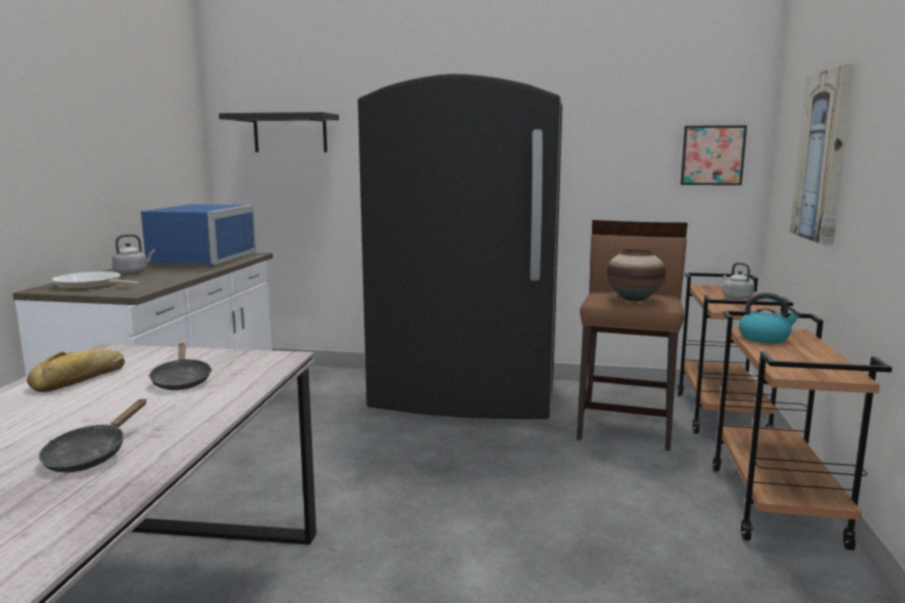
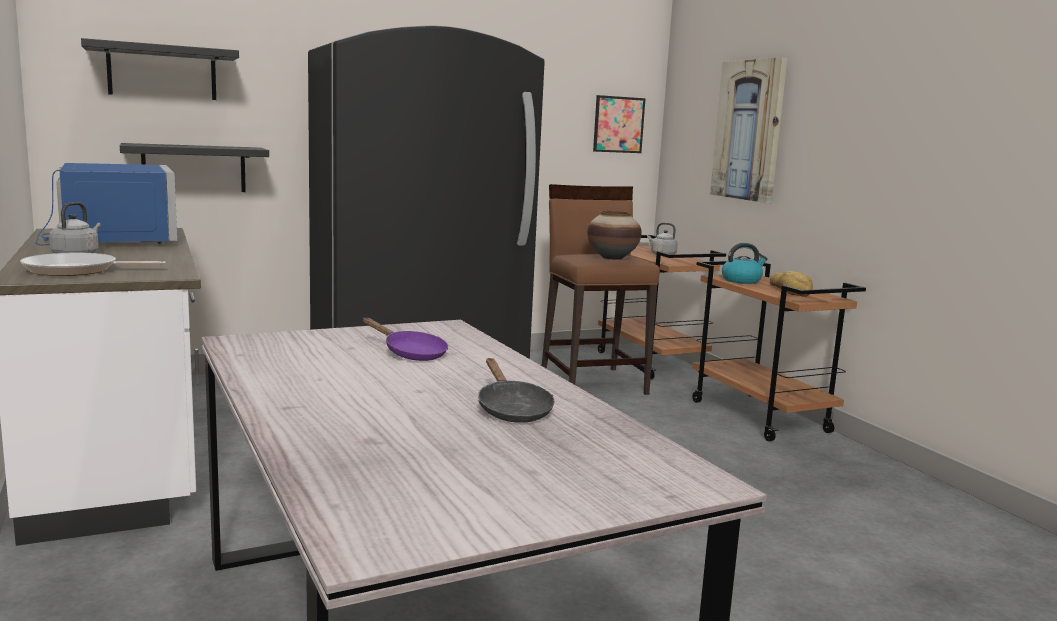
camera: 35 degrees left, 0 degrees up
bread [27,349,125,392] -> bread moved to [770,271,813,297]
black frying pan [149,343,212,390] -> purple frying pan [363,318,448,361]
none -> black shelf [120,143,269,192]

